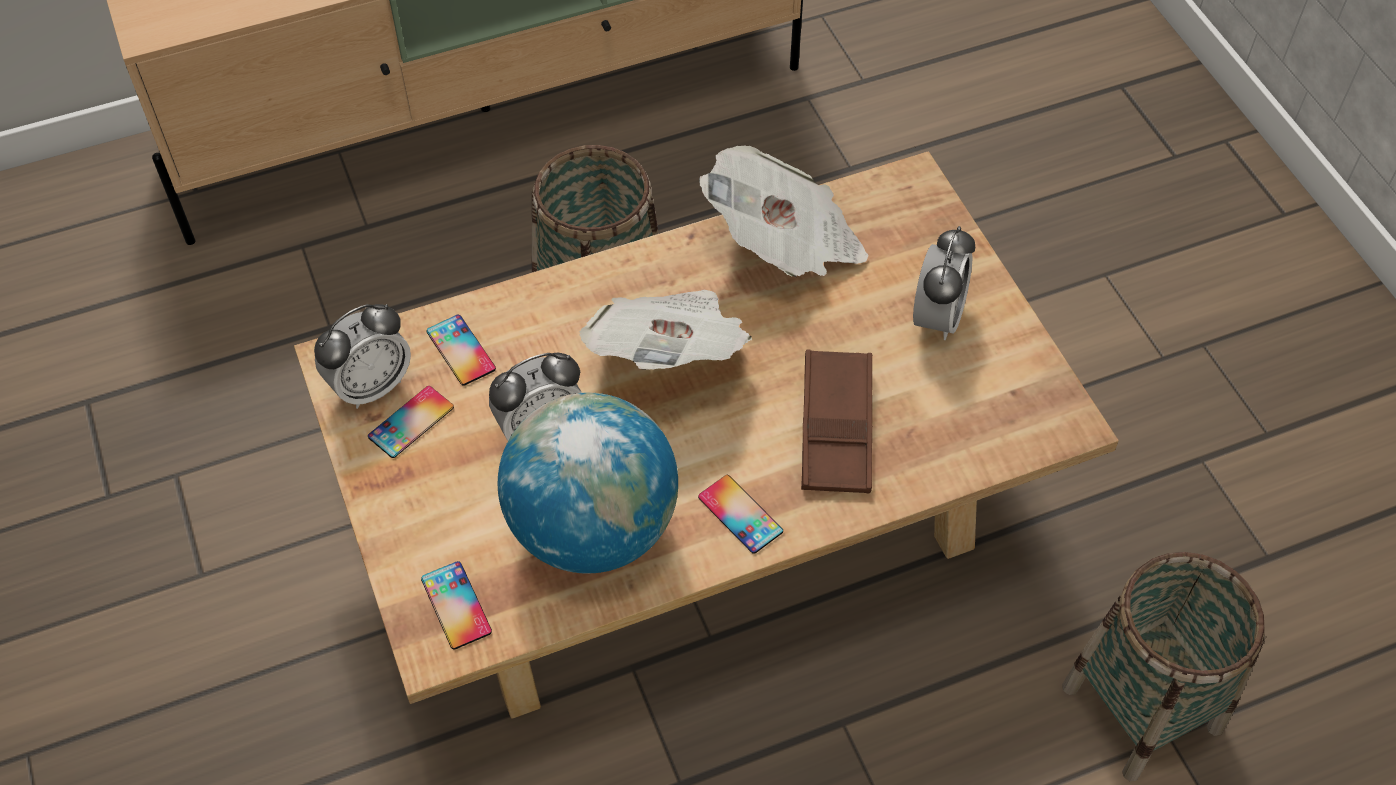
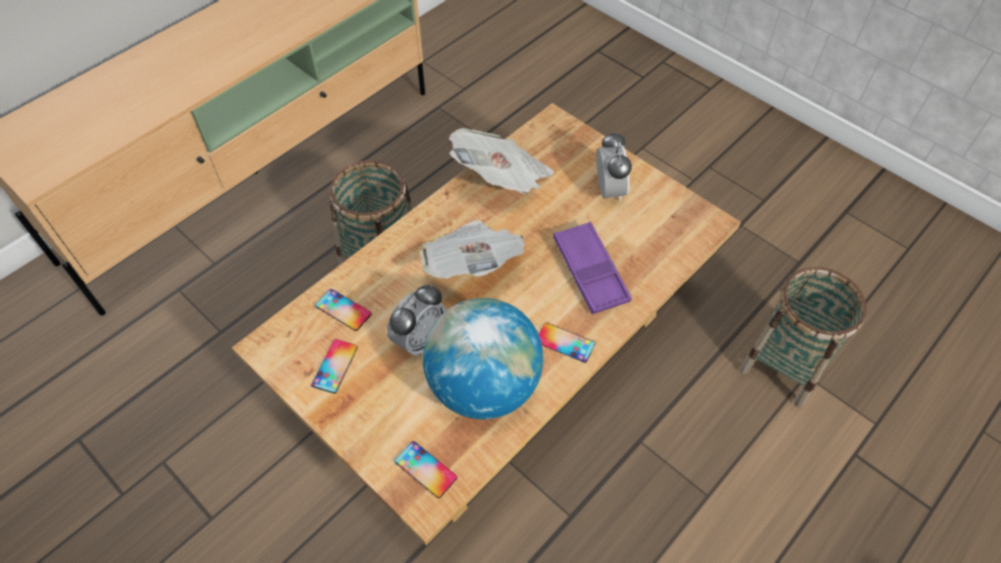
camera: 25 degrees left, 0 degrees up
alarm clock [314,304,411,409] -> none
brown tray [801,349,872,494] -> purple tray [553,222,632,314]

